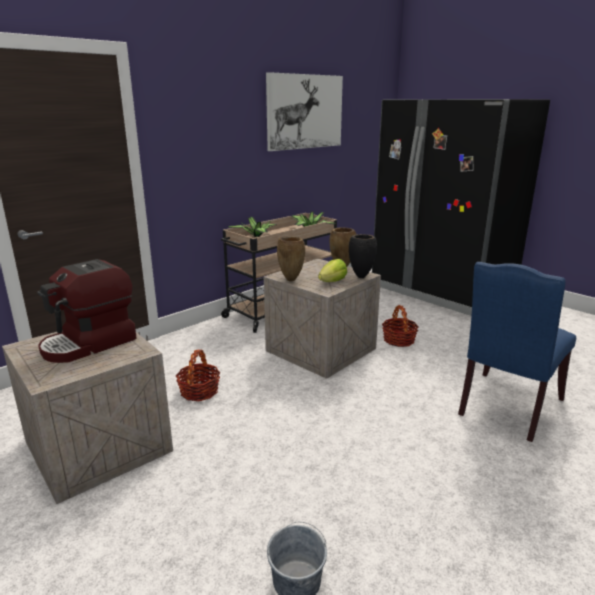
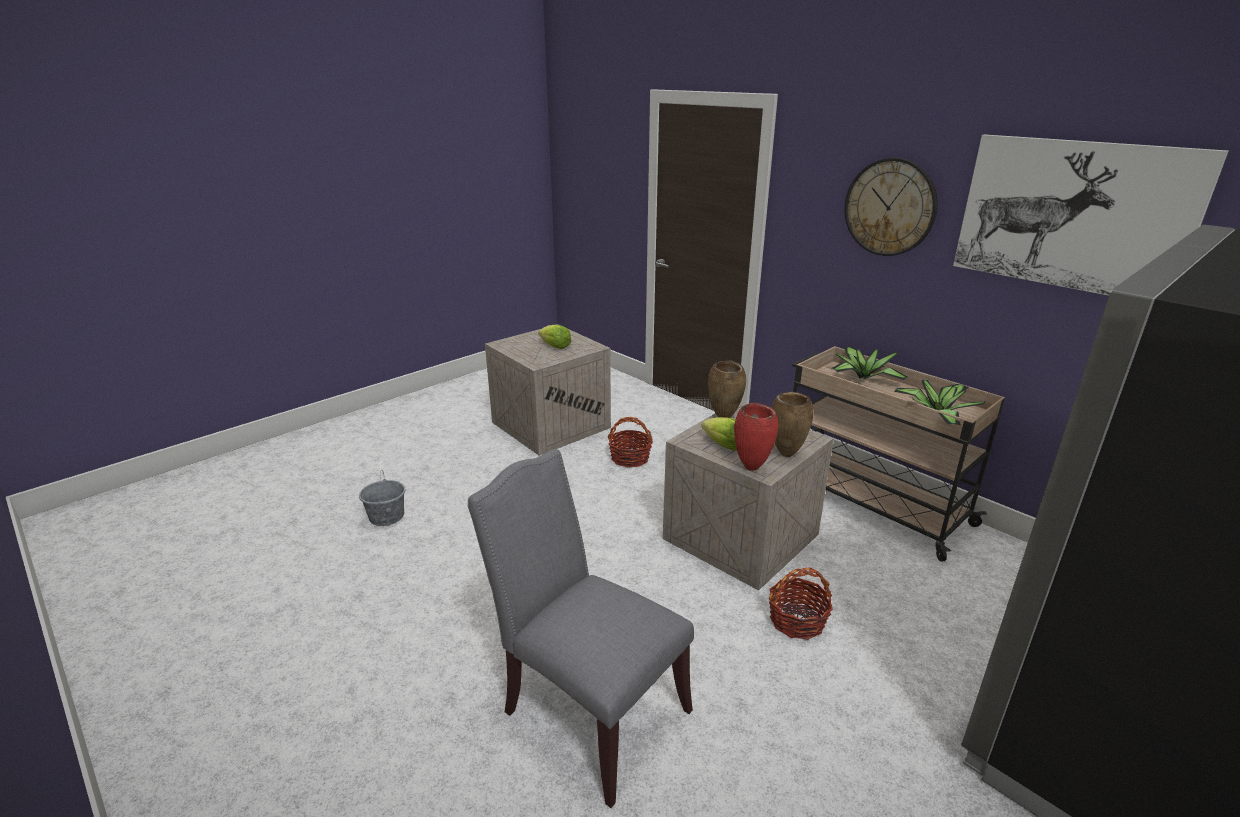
camera: 90 degrees right, 5 degrees up
coffee machine [37,259,137,363] -> lettuce [538,325,571,349]
black vase [349,234,377,278] -> red vase [734,403,779,471]
blue chair [458,262,576,442] -> grey chair [468,449,694,808]
none -> wall clock [844,158,938,256]

